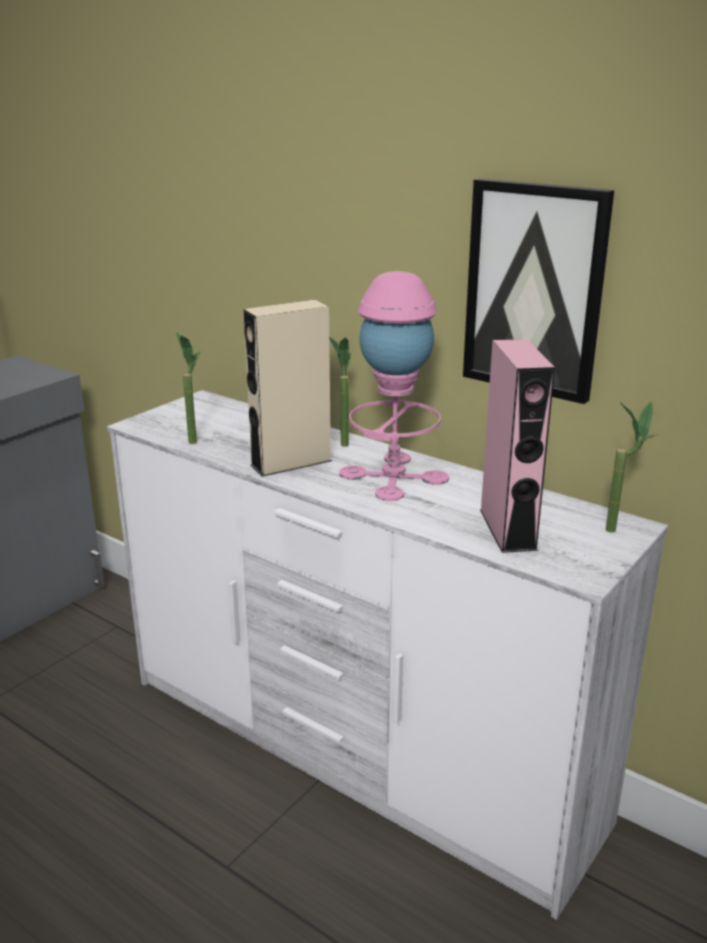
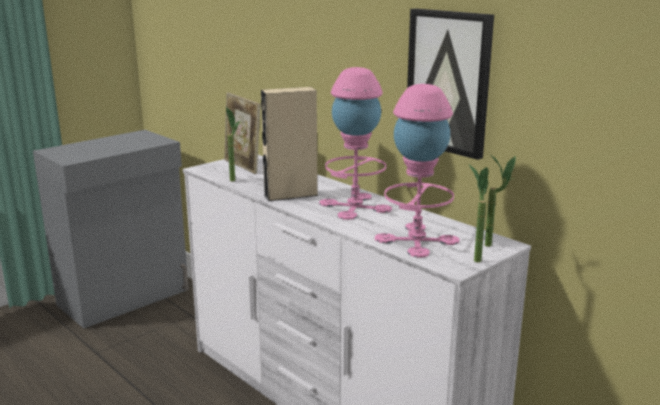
camera: 10 degrees right, 5 degrees down
potted plant [329,336,351,447] -> potted plant moved to [469,164,489,263]
pink speaker [480,339,555,553] -> pink table lamp [375,84,460,258]
none -> picture frame [224,92,260,174]

